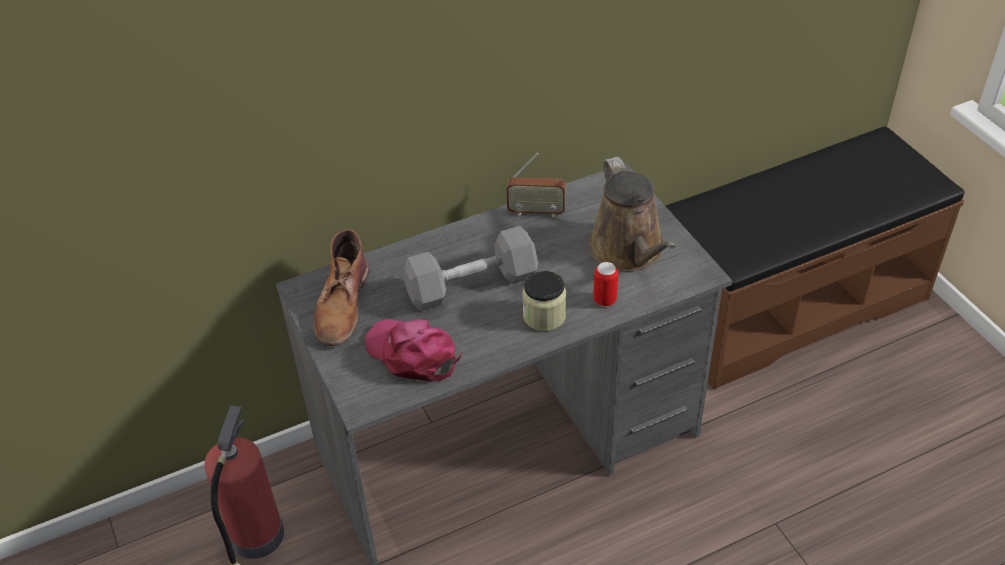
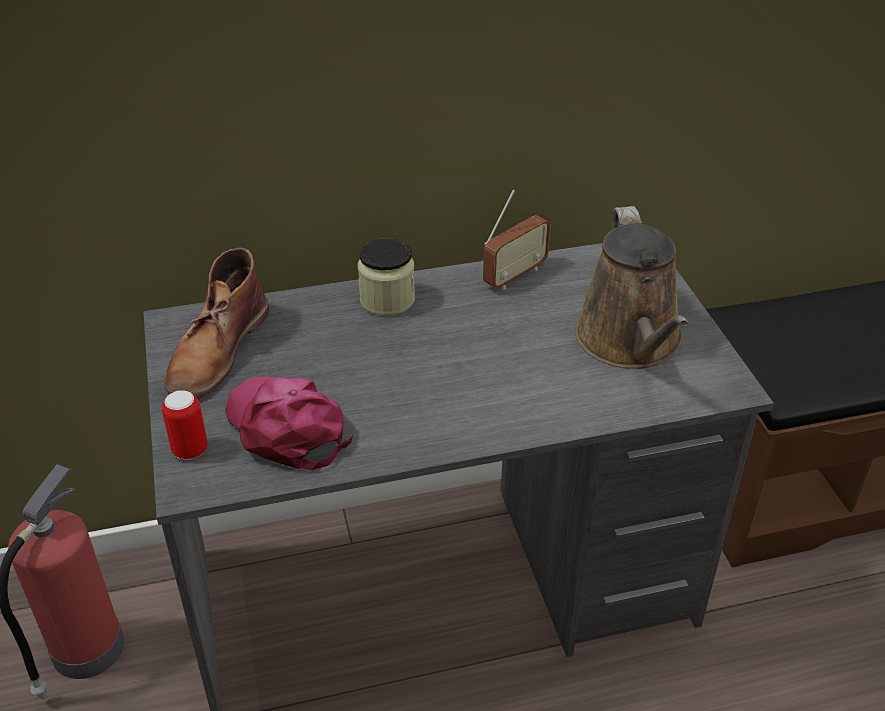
camera: 10 degrees right, 5 degrees down
grey dumbbell [403,226,538,311] -> none
radio [506,153,565,217] -> radio turned 60 degrees counterclockwise [483,190,551,290]
jar [522,271,566,331] -> jar moved to [358,238,415,316]
can [593,262,618,307] -> can moved to [162,390,208,460]

